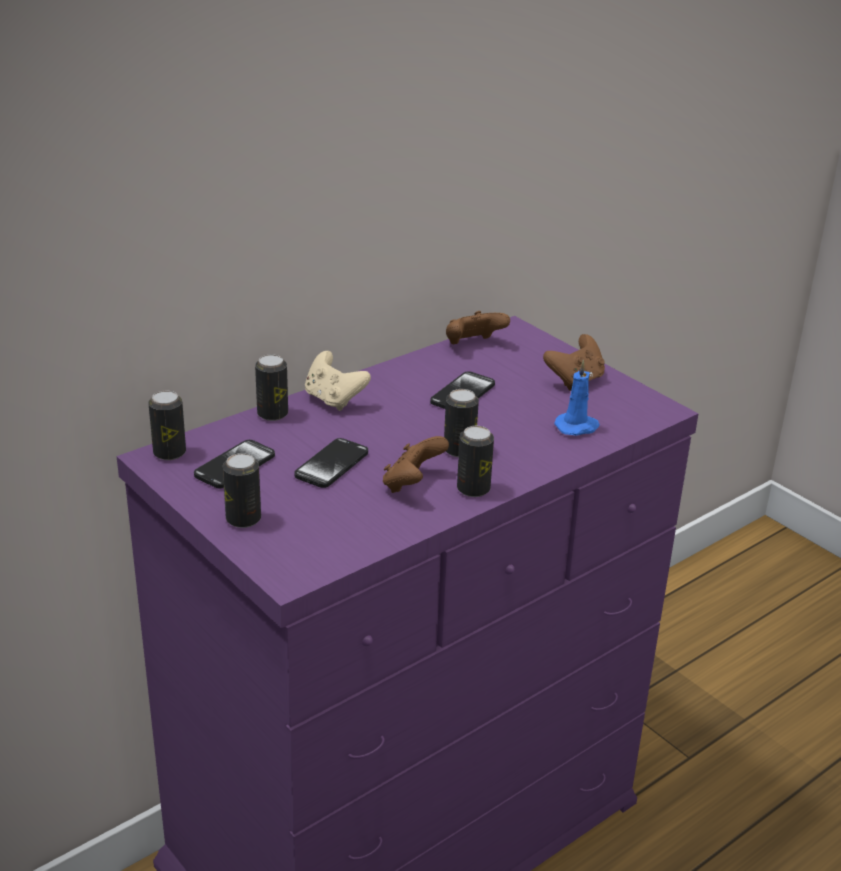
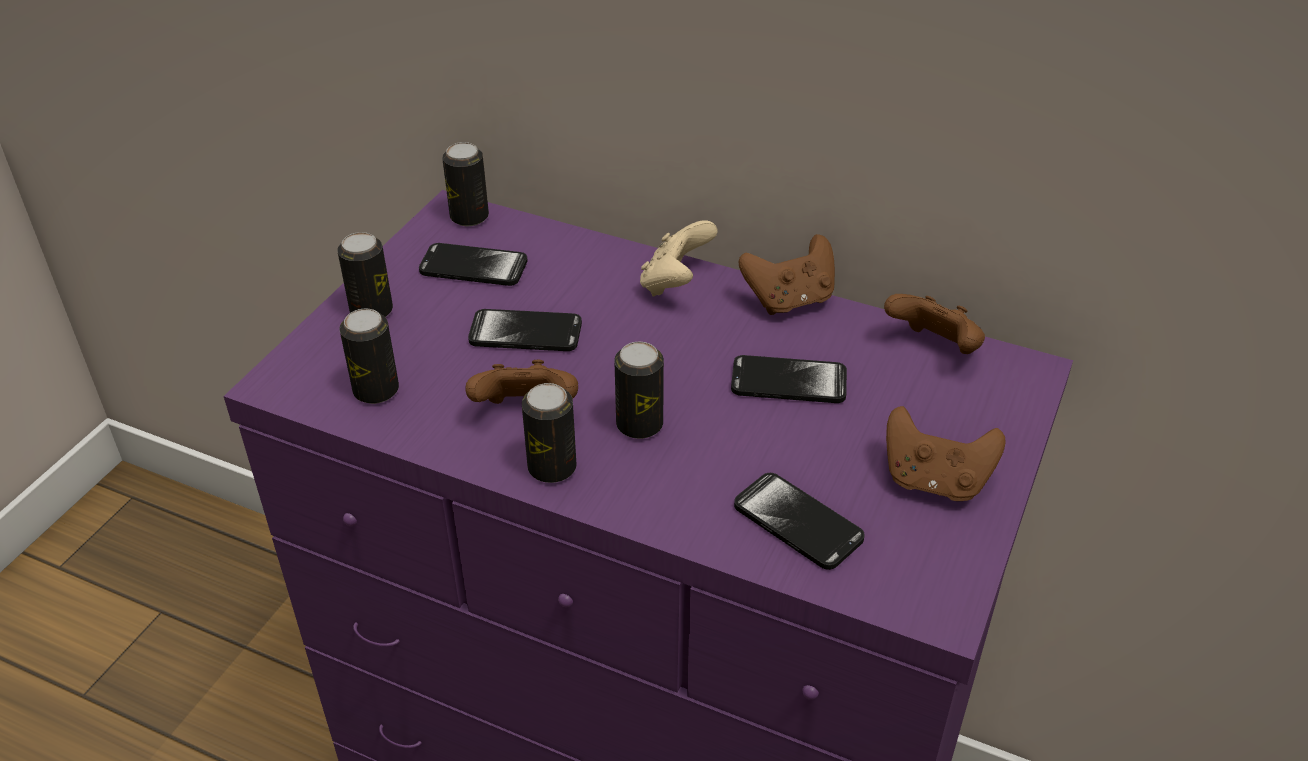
camera: 65 degrees right, 10 degrees up
can [255,354,288,421] -> can moved to [339,309,399,404]
blue candle [554,360,600,436] -> phone [734,473,865,570]
none -> brown game controller [739,234,835,315]

